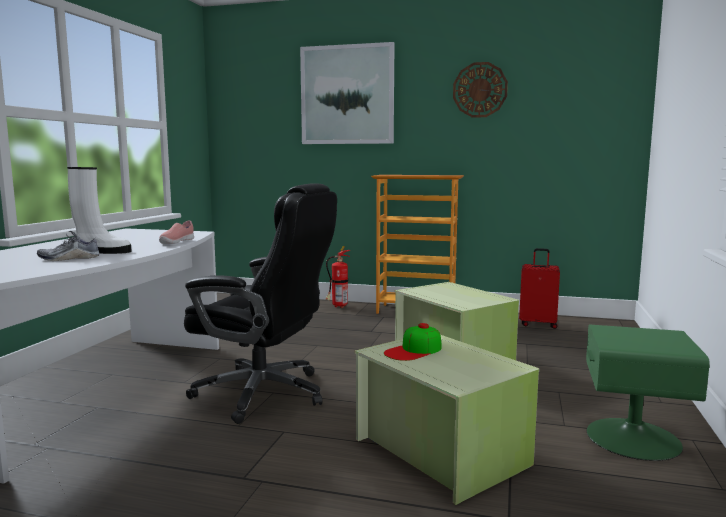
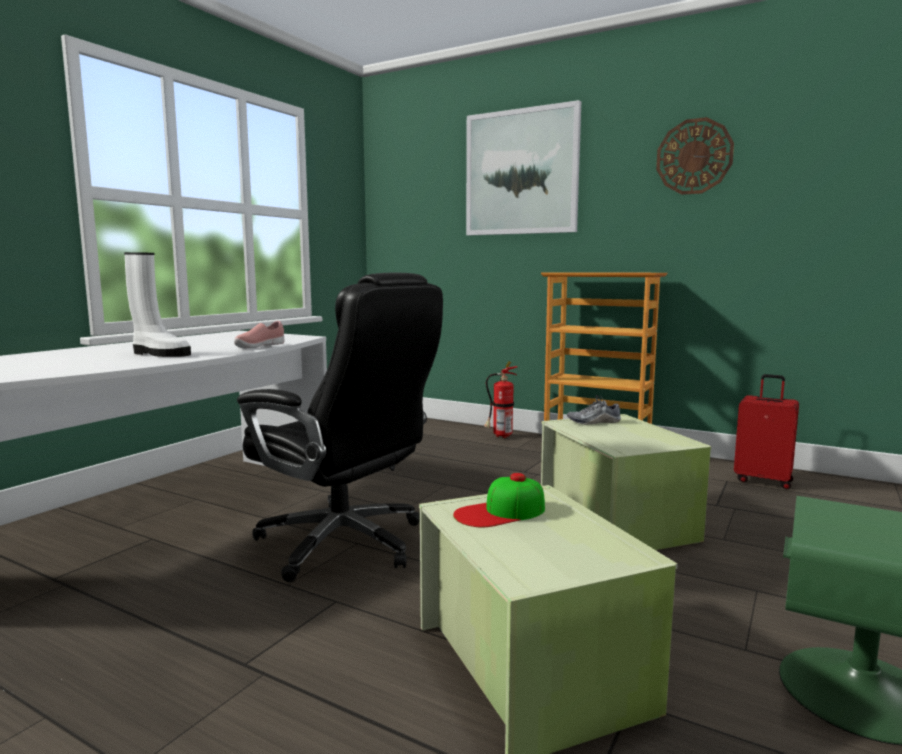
camera: 15 degrees right, 0 degrees up
shoe [37,231,100,261] -> shoe moved to [567,395,621,425]

